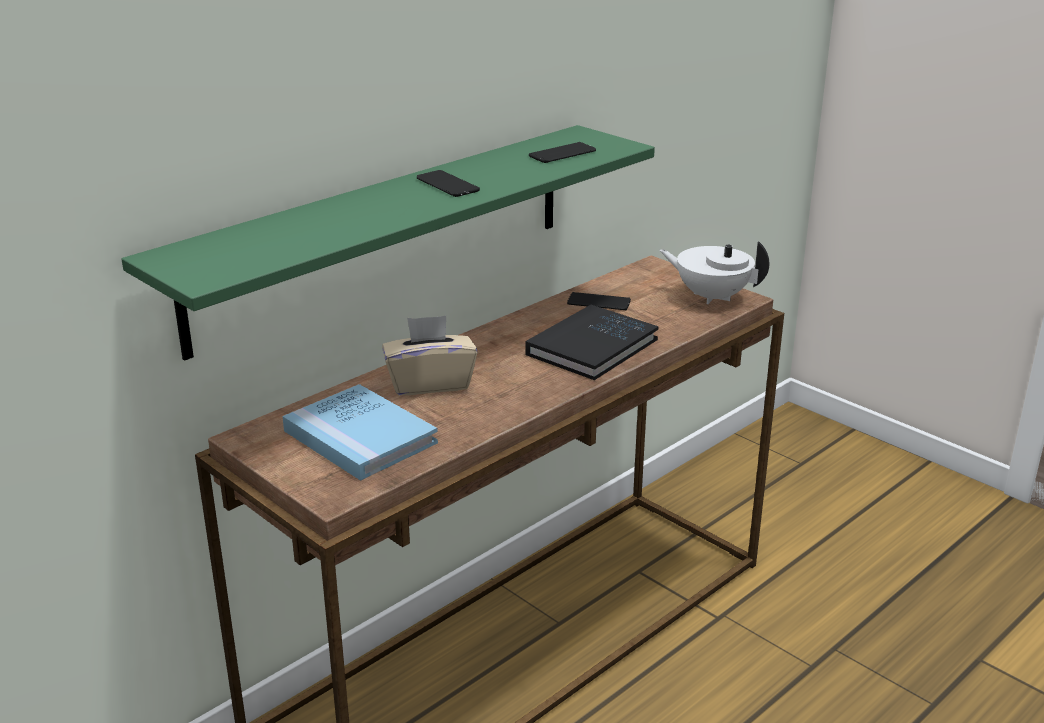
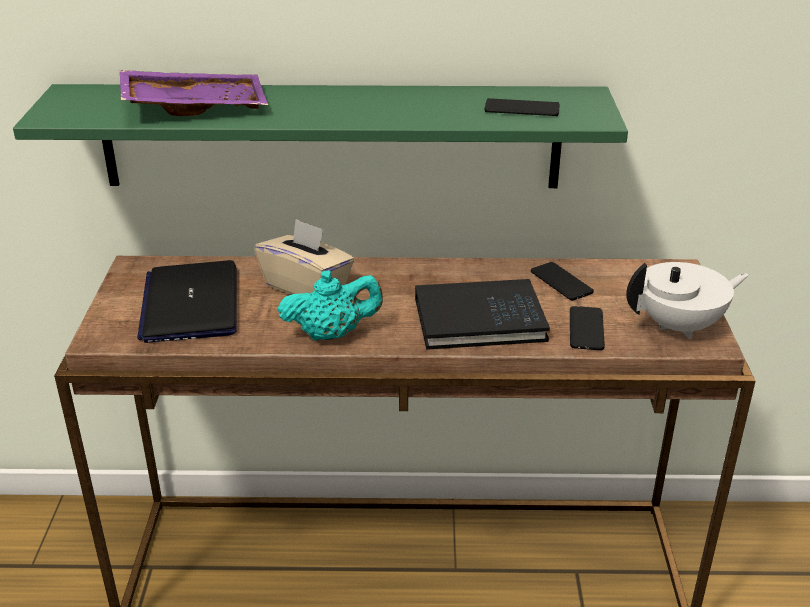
camera: 45 degrees right, 5 degrees up
blue book [282,384,438,481] -> laptop [137,260,237,343]
phone [417,170,480,197] -> phone moved to [570,306,605,350]
white teapot [659,241,770,304] -> white teapot turned 90 degrees clockwise [626,262,749,339]
none -> purple tray [120,70,268,116]
none -> turquoise teapot [278,270,383,341]

